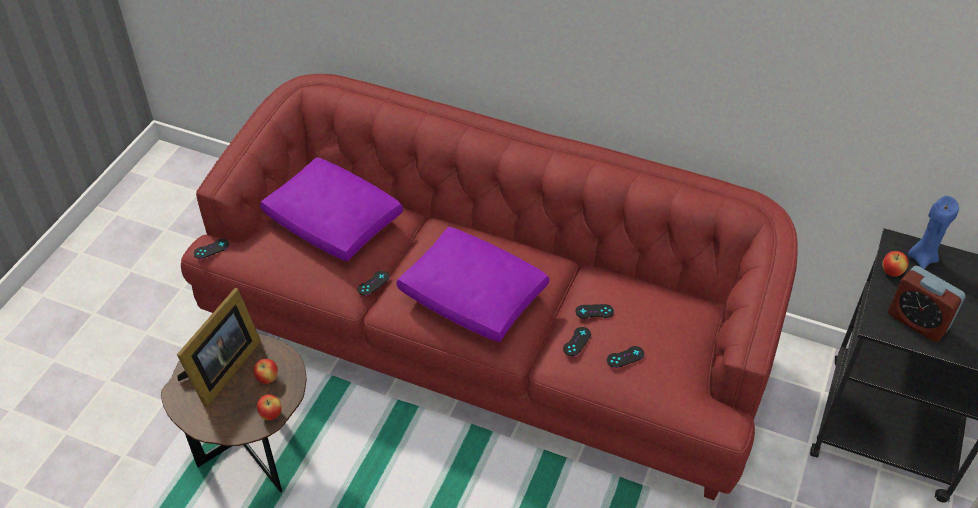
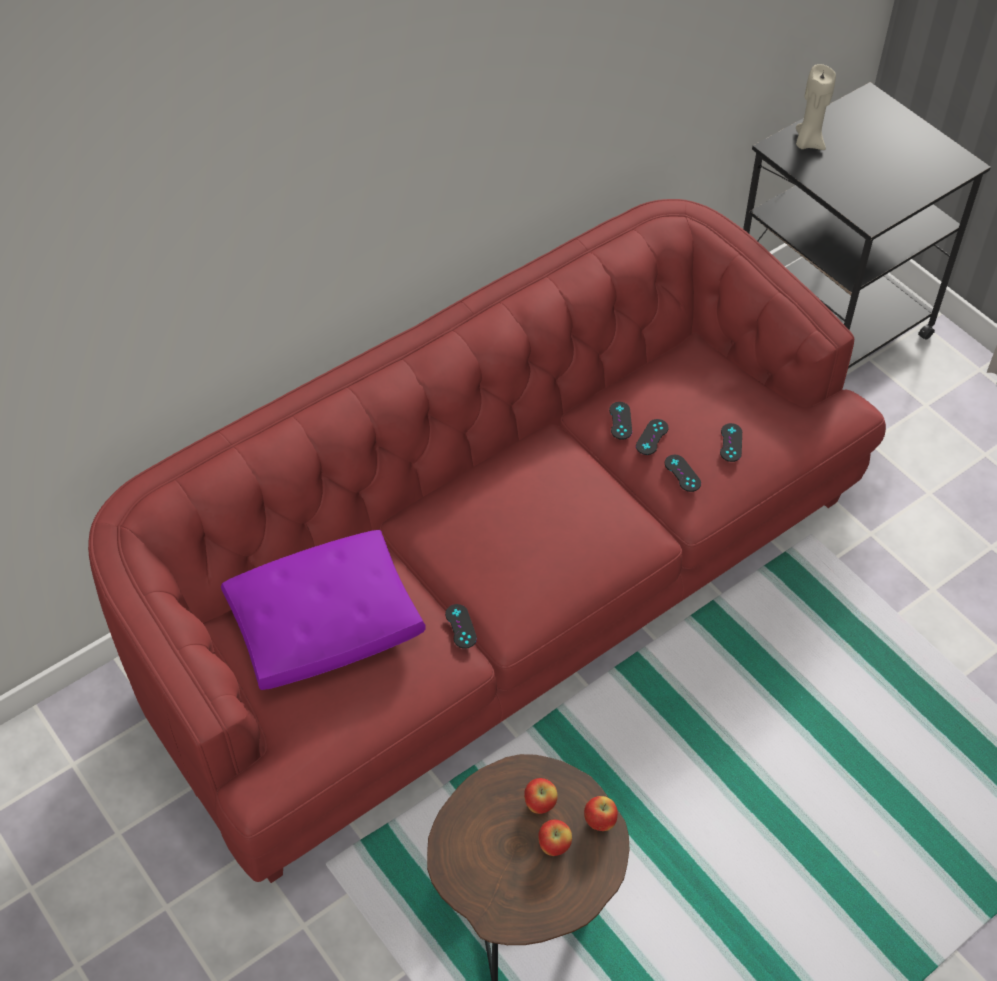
camera: 60 degrees left, 5 degrees up
picture frame [177,288,261,407] -> none
black game controller [194,239,229,259] -> black game controller moved to [609,402,632,440]
purple pillow [396,227,549,342] -> none
apple [882,251,909,277] -> apple moved to [538,820,572,856]
alarm clock [888,266,965,342] -> none
blue candle [908,196,959,269] -> beige candle [796,64,836,150]

